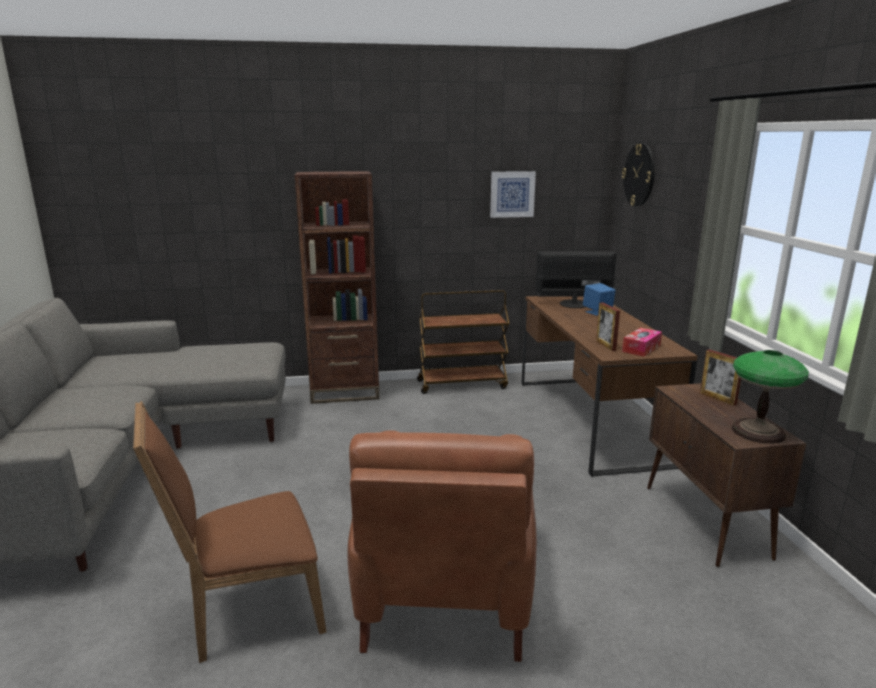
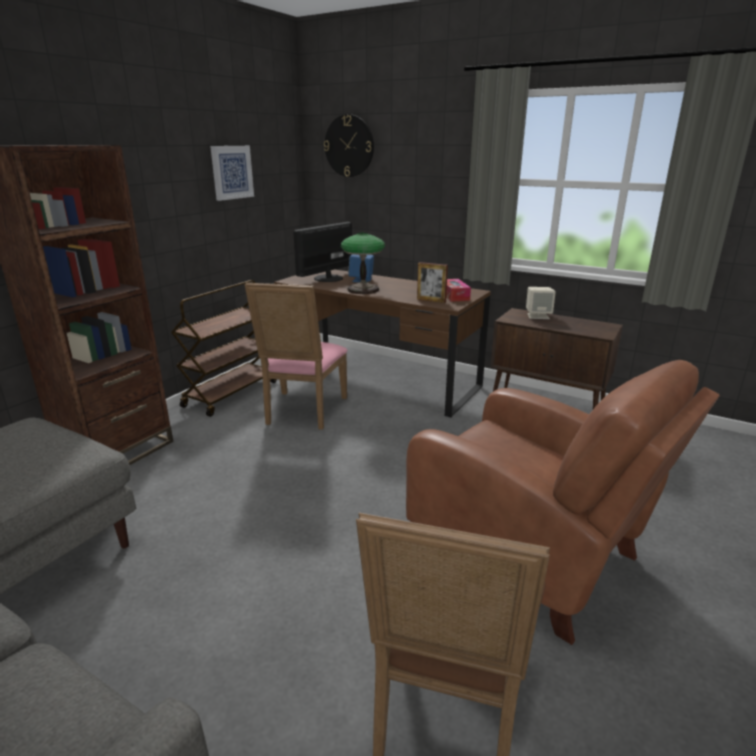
camera: 50 degrees left, 5 degrees up
picture frame [700,349,741,406] -> beige speaker [526,287,556,319]
table lamp [732,350,809,444] -> table lamp moved to [341,233,385,294]
none -> pink chair [244,283,348,430]

